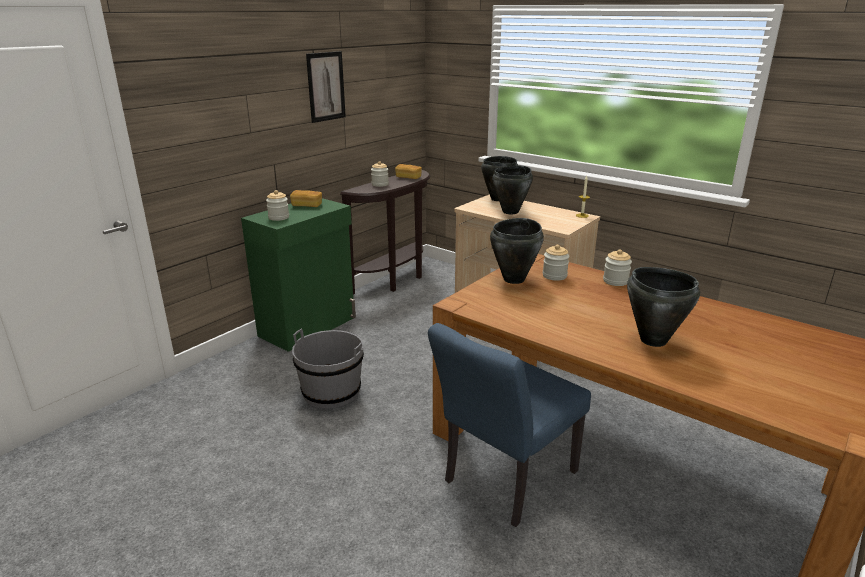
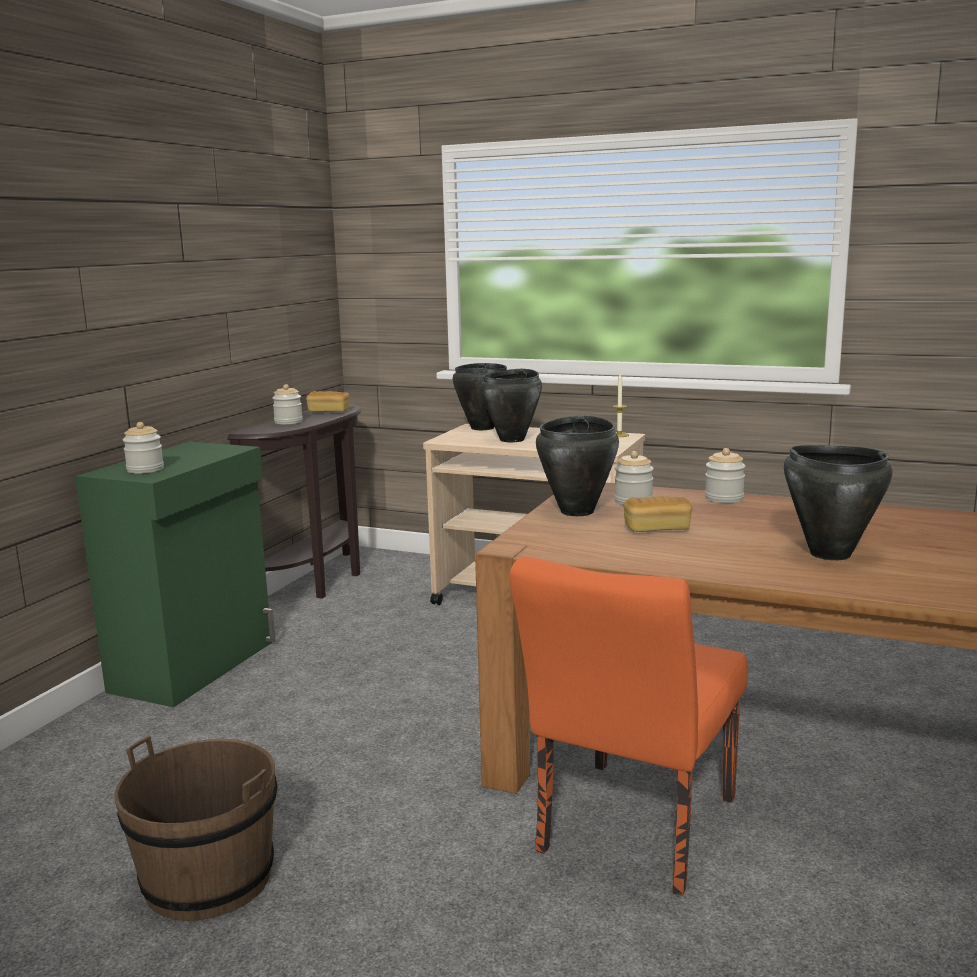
camera: 15 degrees left, 10 degrees down
bread [290,190,322,207] -> bread moved to [624,496,692,532]
grey bucket [292,329,364,408] -> none
picture [306,51,346,123] -> none
blue chair [428,323,591,527] -> orange chair [510,557,747,895]
none -> brown bucket [114,736,277,921]

